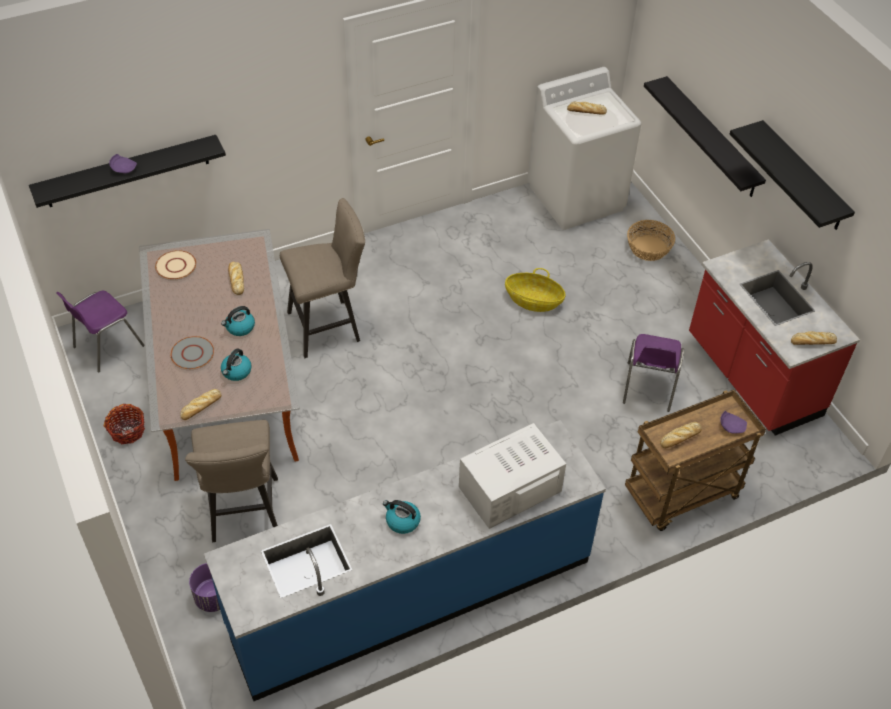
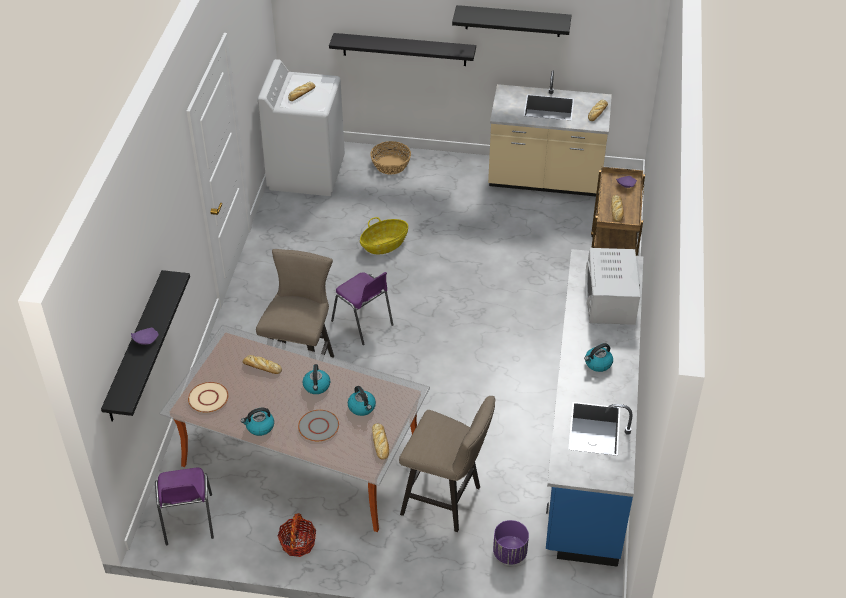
camera: 55 degrees left, 5 degrees down
purple chair [623,334,684,412] -> purple chair moved to [331,272,393,345]
red counter [689,239,860,436] -> beige counter [488,70,612,196]
none -> kettle [241,408,274,436]

